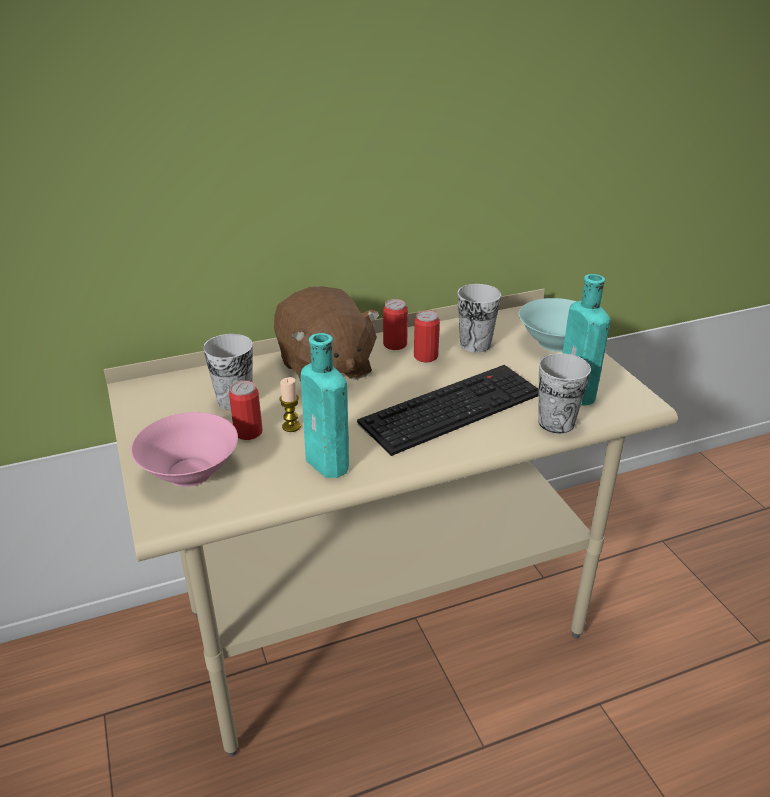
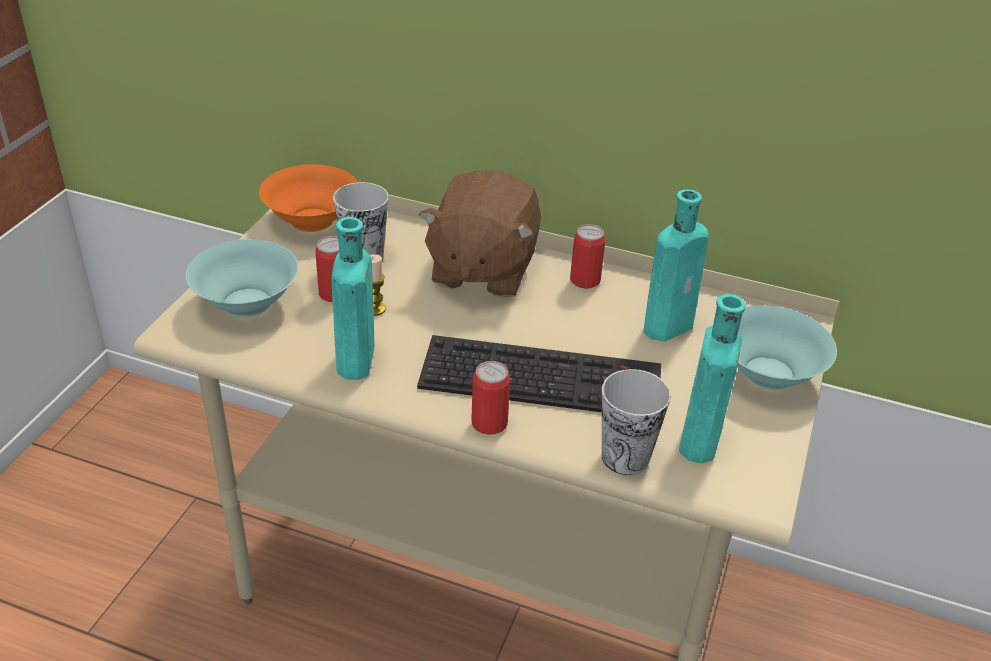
camera: 40 degrees right, 5 degrees up
pink bowl [131,412,238,487] -> turquoise bowl [186,239,298,317]
can [414,310,440,362] -> can moved to [471,361,510,435]
cup [458,284,501,353] -> turquoise bottle [644,189,709,341]
none -> orange bowl [259,164,357,232]

